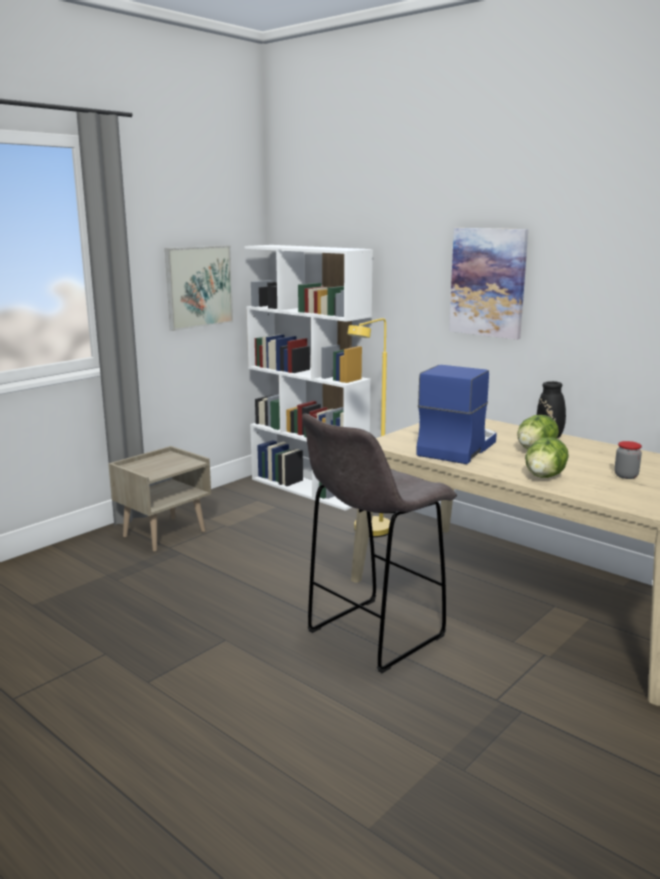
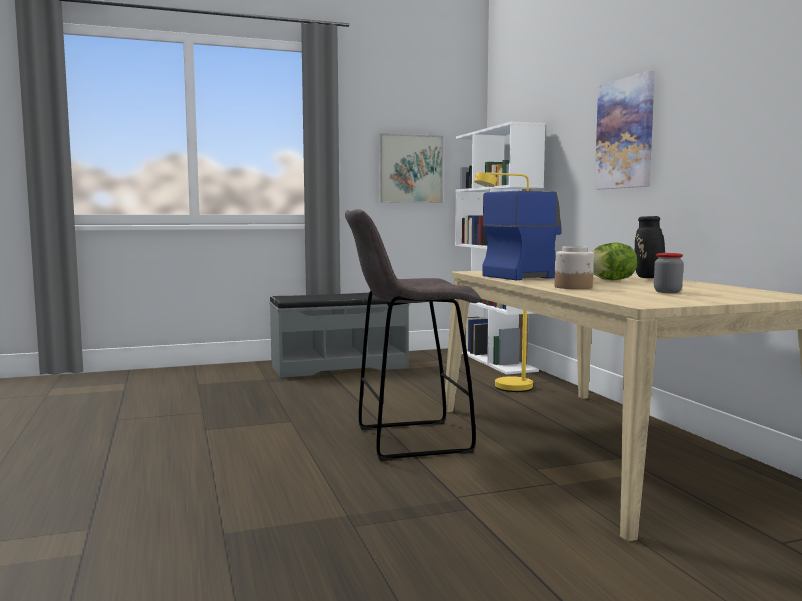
camera: 30 degrees right, 10 degrees down
beige nightstand [108,446,211,551] -> grey bench [270,293,409,378]
lettuce [525,437,569,478] -> jar [554,246,594,289]

